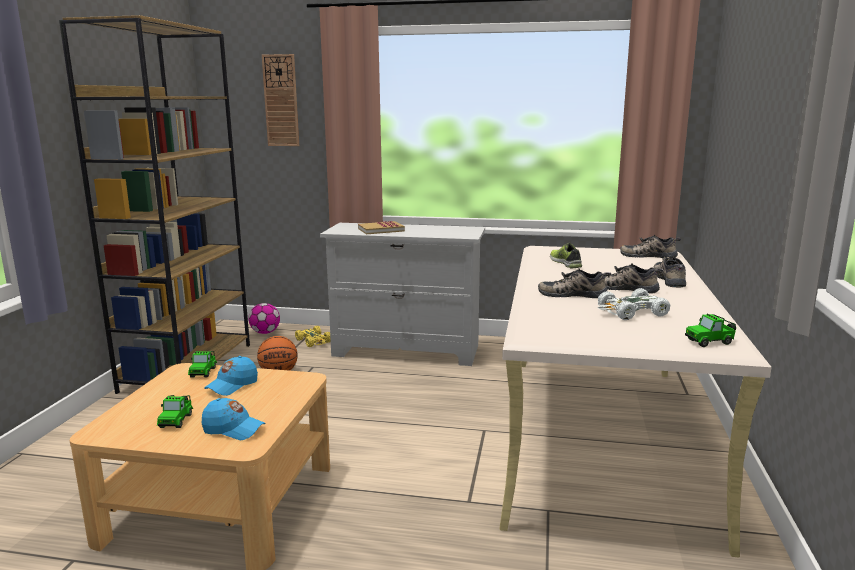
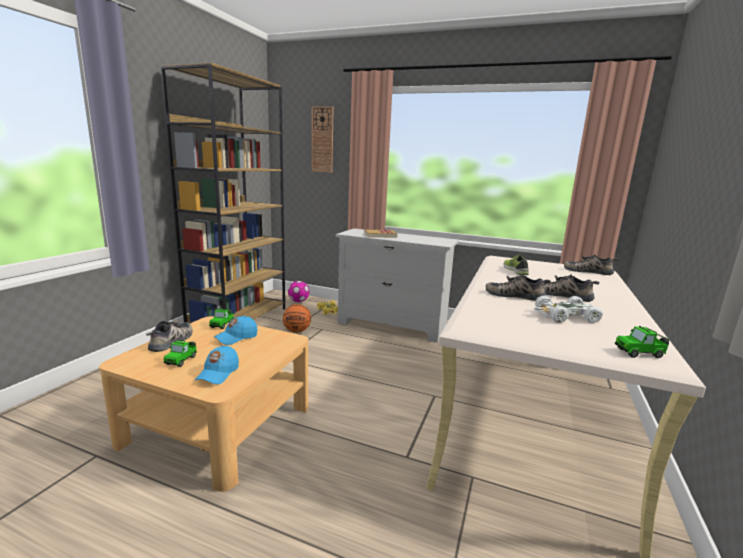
camera: 10 degrees right, 0 degrees up
blue cap [202,398,265,440] -> blue cap turned 75 degrees clockwise [195,346,239,384]
shoe [653,257,686,288] -> shoe moved to [146,320,193,352]

